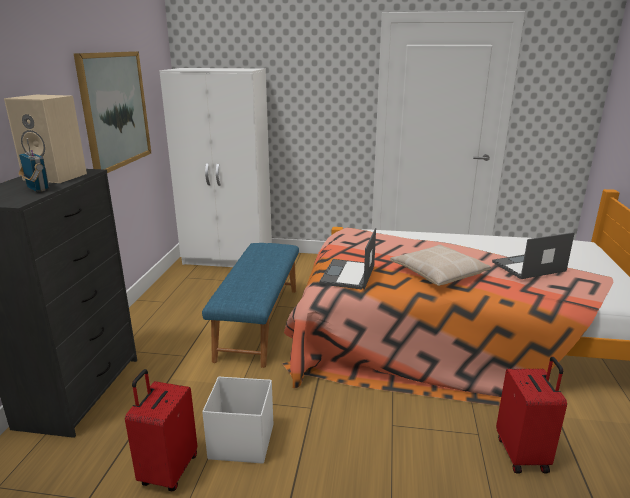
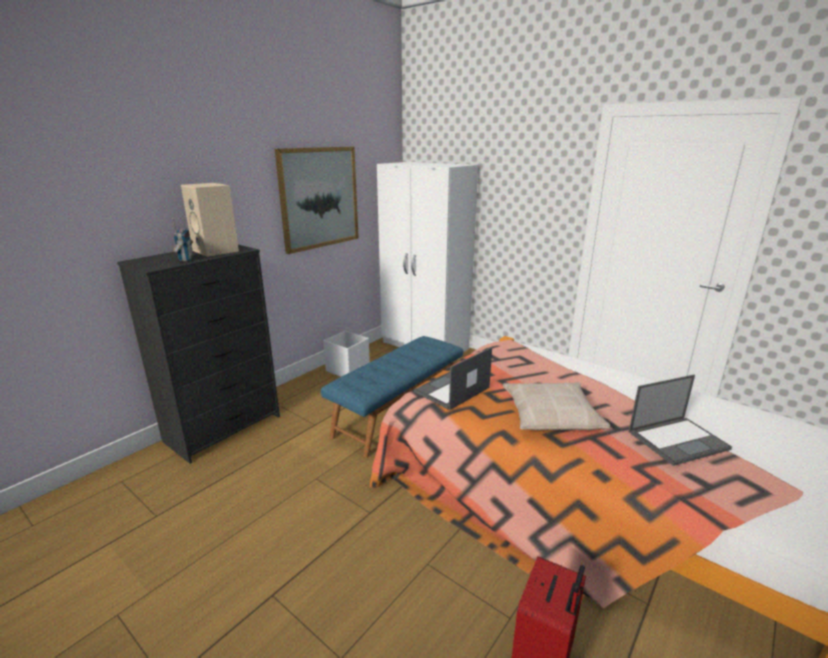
camera: 30 degrees right, 0 degrees up
red suitcase [125,369,197,491] -> none
white storage box [202,376,273,464] -> white storage box moved to [323,331,370,377]
laptop [492,232,575,279] -> laptop turned 150 degrees clockwise [629,375,732,466]

